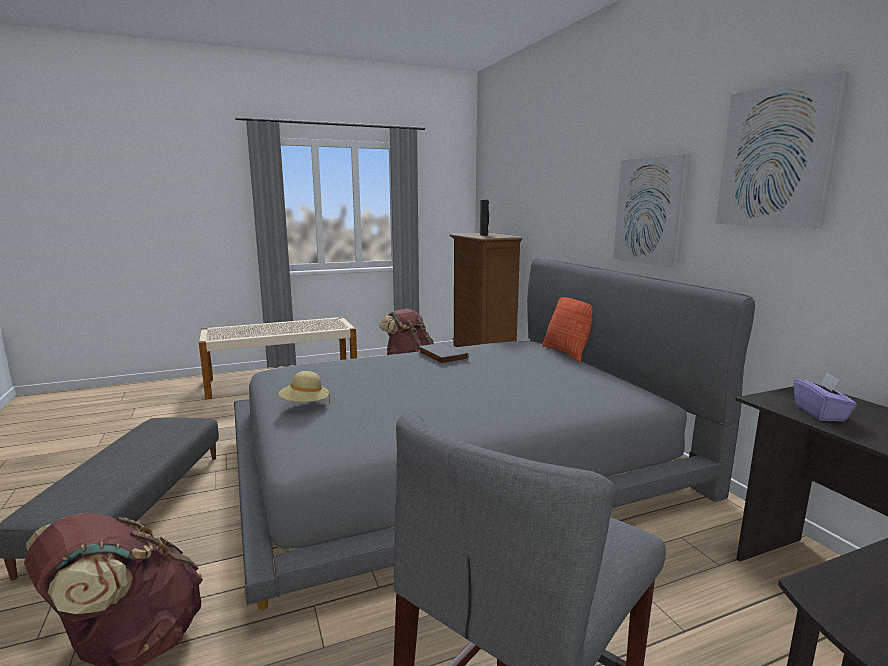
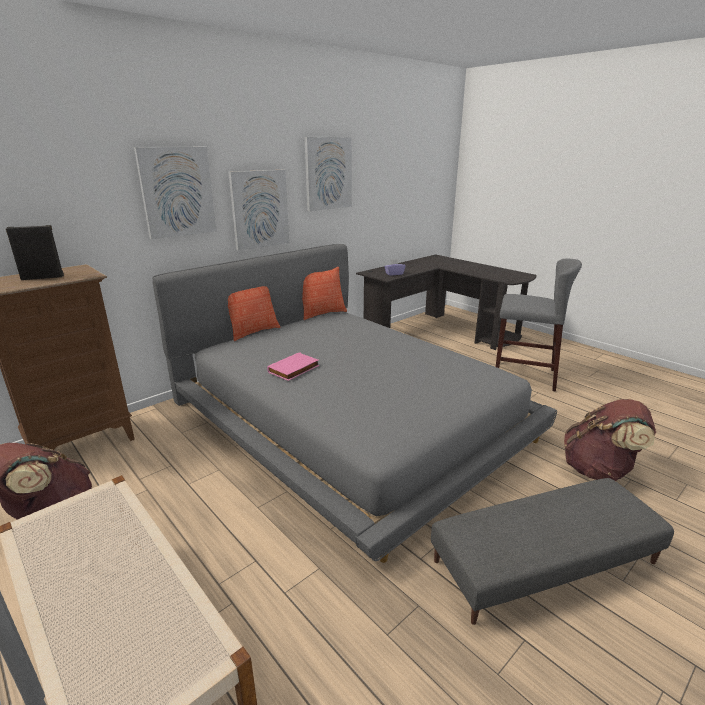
camera: 110 degrees left, 10 degrees up
beige hat [279,371,330,404] -> none
grey book [419,342,469,364] -> pink book [267,352,319,381]
none -> picture [134,147,217,239]
none -> orange pillow [302,267,347,320]

